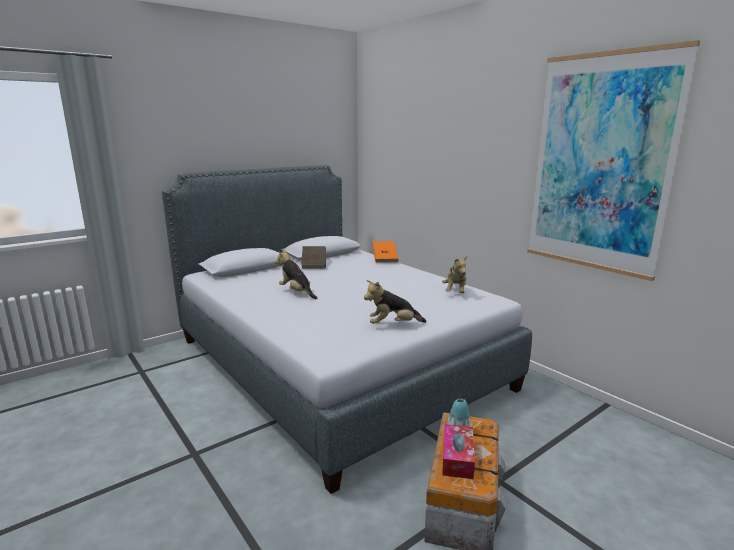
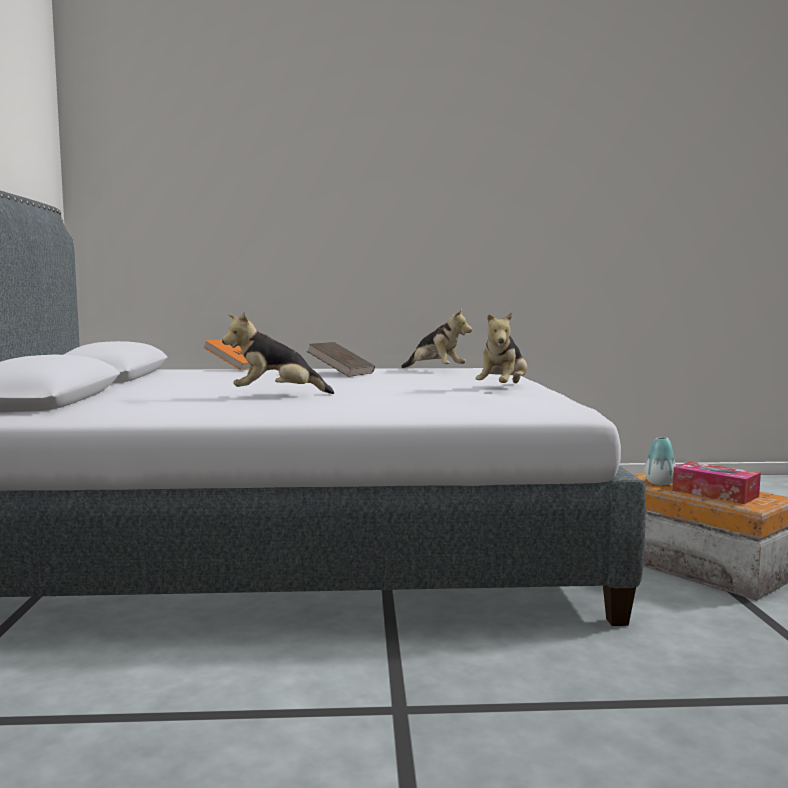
camera: 55 degrees left, 10 degrees down
brown book [301,246,326,269] -> brown book moved to [307,342,375,377]
picture [527,40,700,281] -> none

